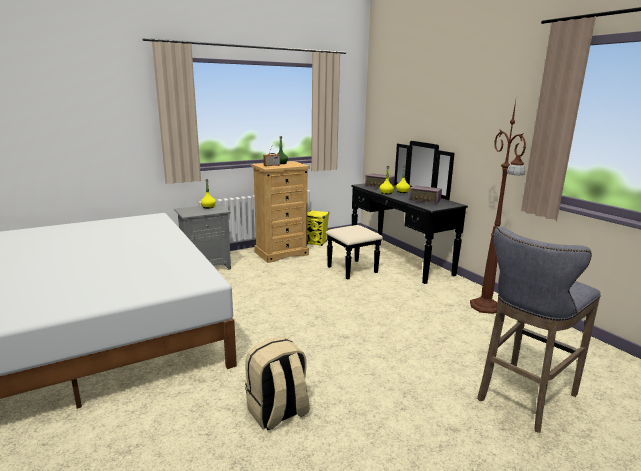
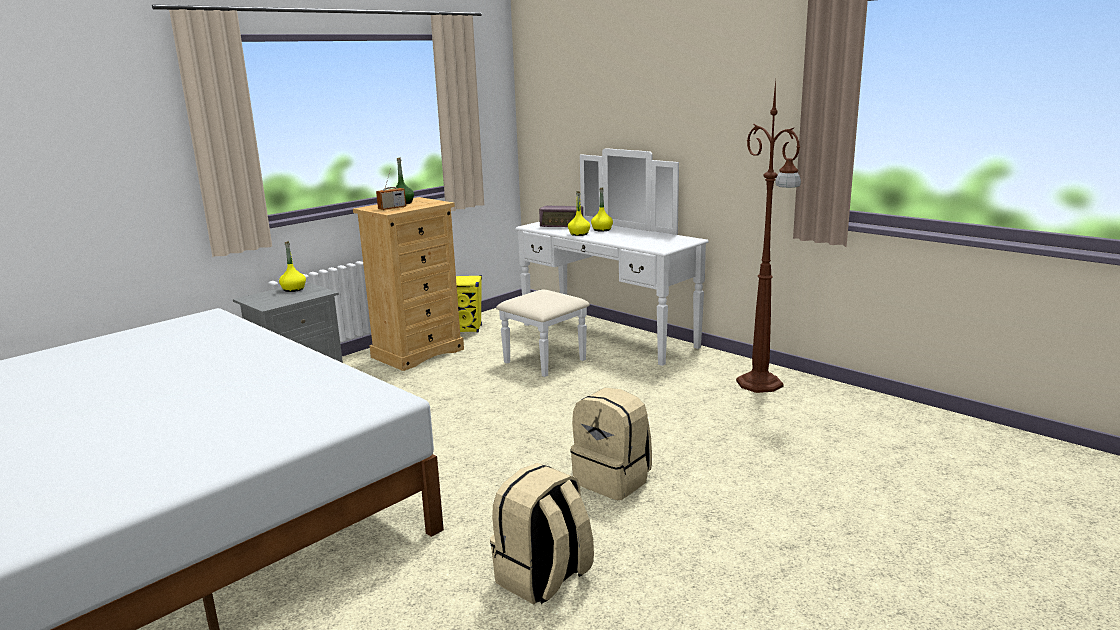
camera: 15 degrees left, 0 degrees up
black dresser [326,141,468,284] -> white dresser [496,148,709,377]
radio [409,185,442,204] -> none
grey stool [477,226,601,433] -> none
none -> beige backpack [570,388,652,500]

